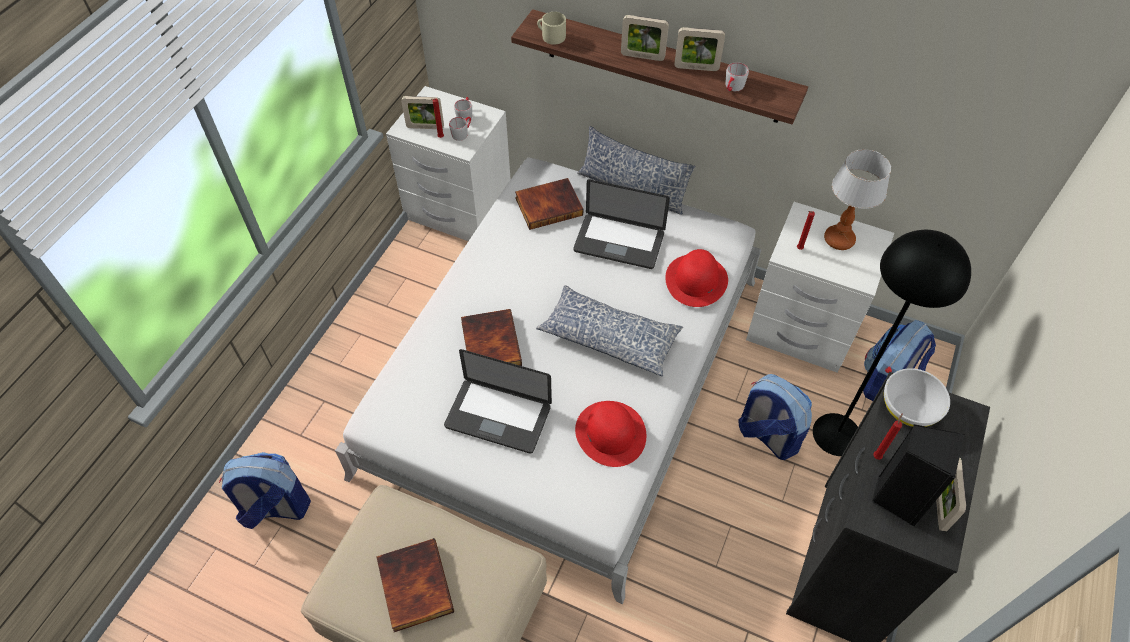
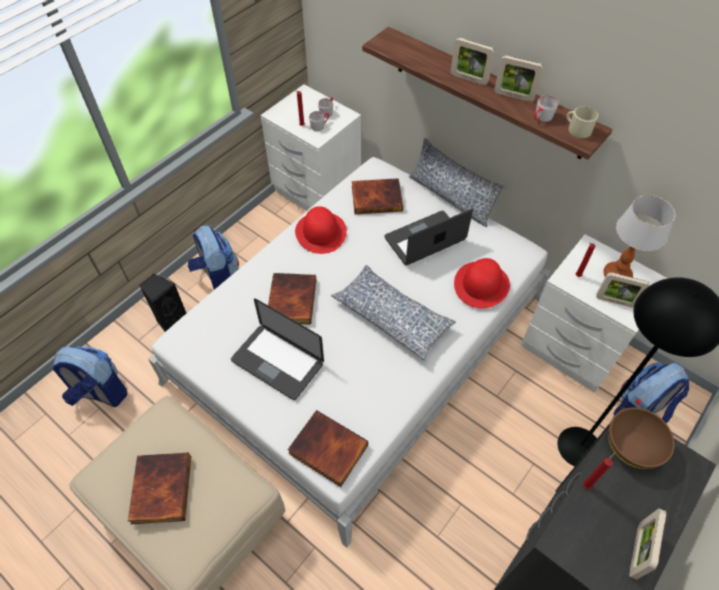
camera: 15 degrees right, 0 degrees up
picture frame [401,96,444,129] -> picture frame moved to [596,272,649,308]
beige mug [537,12,566,45] -> beige mug moved to [566,106,598,138]
laptop [573,179,670,269] -> laptop turned 120 degrees clockwise [385,209,473,265]
red hat [575,401,646,467] -> red hat moved to [295,206,347,254]
backpack [739,374,812,460] -> backpack moved to [188,225,239,290]
black speaker [872,424,965,527] -> black speaker moved to [139,274,186,332]
white bowl [884,368,950,427] -> brown bowl [608,408,675,469]
none -> book [288,410,368,487]

